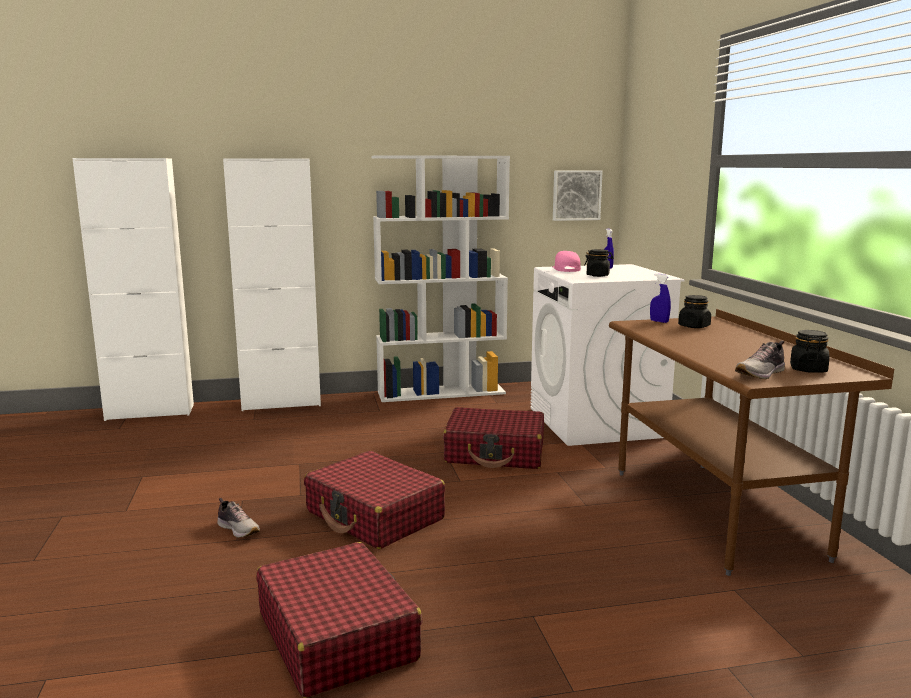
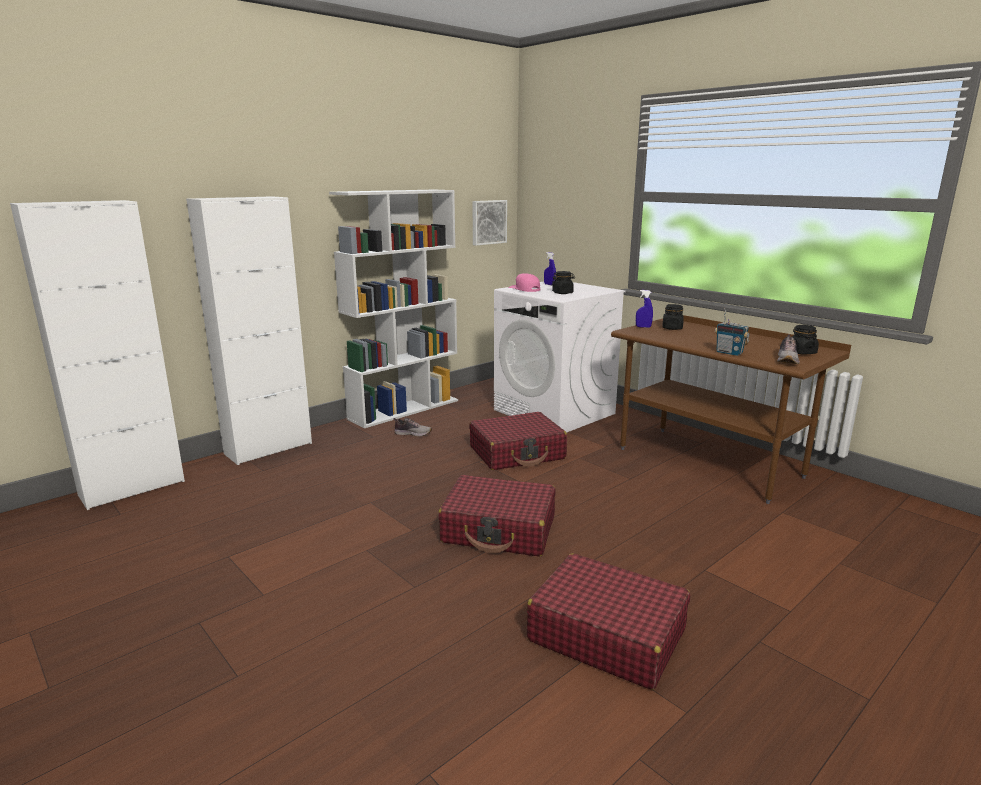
camera: 30 degrees left, 5 degrees up
shoe [217,498,260,538] -> shoe moved to [393,418,432,437]
none -> radio [715,308,749,356]

